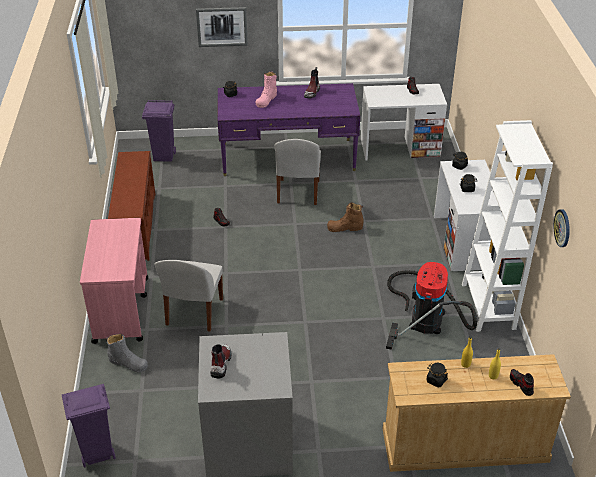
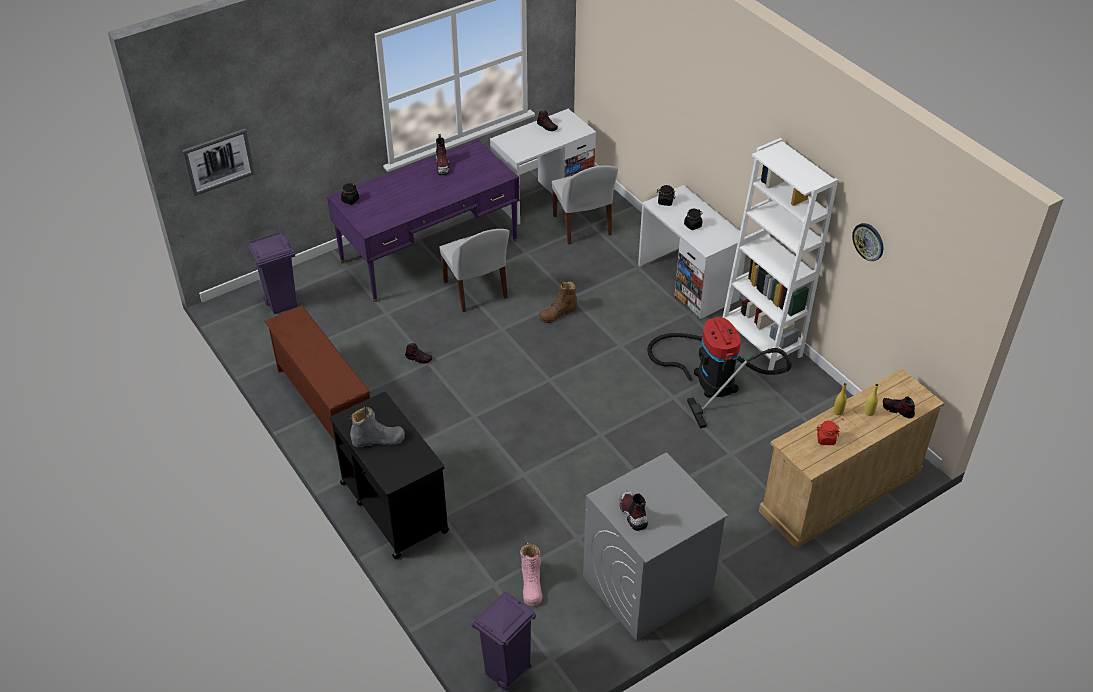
camera: 30 degrees left, 5 degrees up
pink cart [80,218,148,344] -> black cart [330,392,449,559]
grey boot [106,334,148,373] -> grey boot moved to [350,407,405,447]
white chair [155,260,223,332] -> white chair moved to [552,165,618,244]
picture [196,7,248,47] -> picture moved to [182,129,255,196]
pink boot [255,71,277,108] -> pink boot moved to [520,543,543,606]
black jar [426,363,448,387] -> red jar [816,421,840,445]

